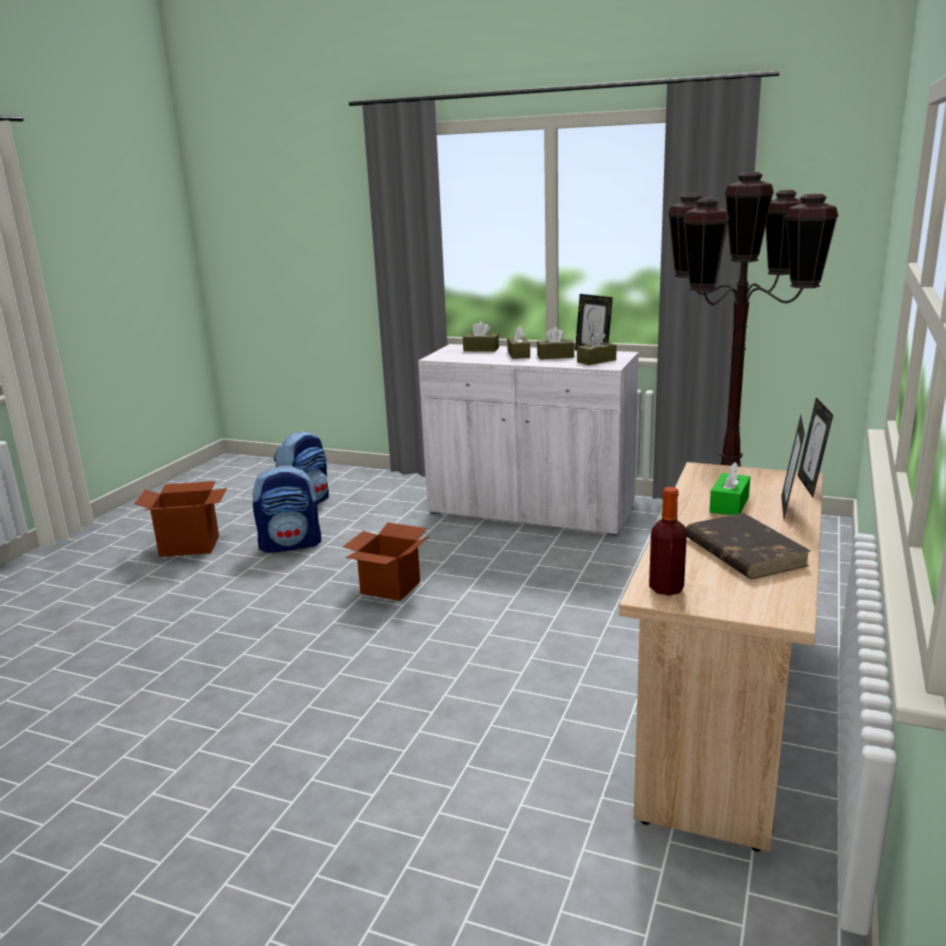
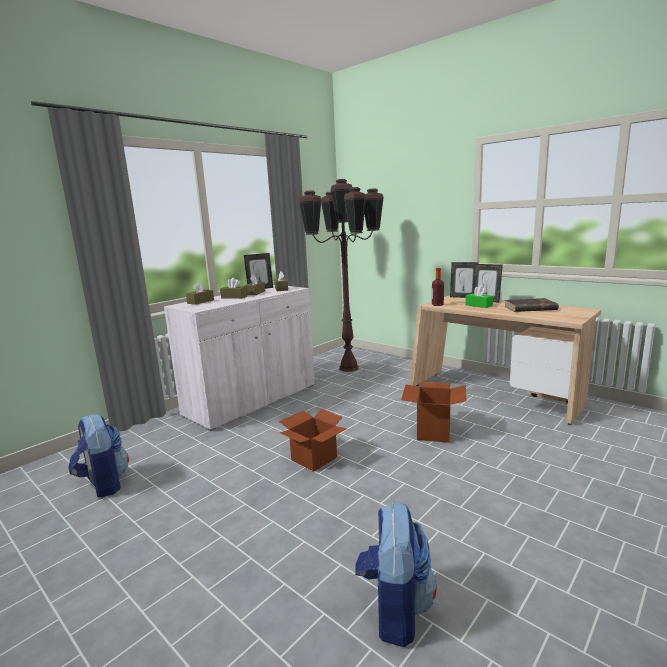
camera: 70 degrees left, 5 degrees down
cardboard box [134,481,227,557] -> cardboard box moved to [401,382,467,443]
backpack [252,466,321,553] -> backpack moved to [355,502,437,647]
bottle [649,487,687,595] -> bottle moved to [432,268,444,306]

